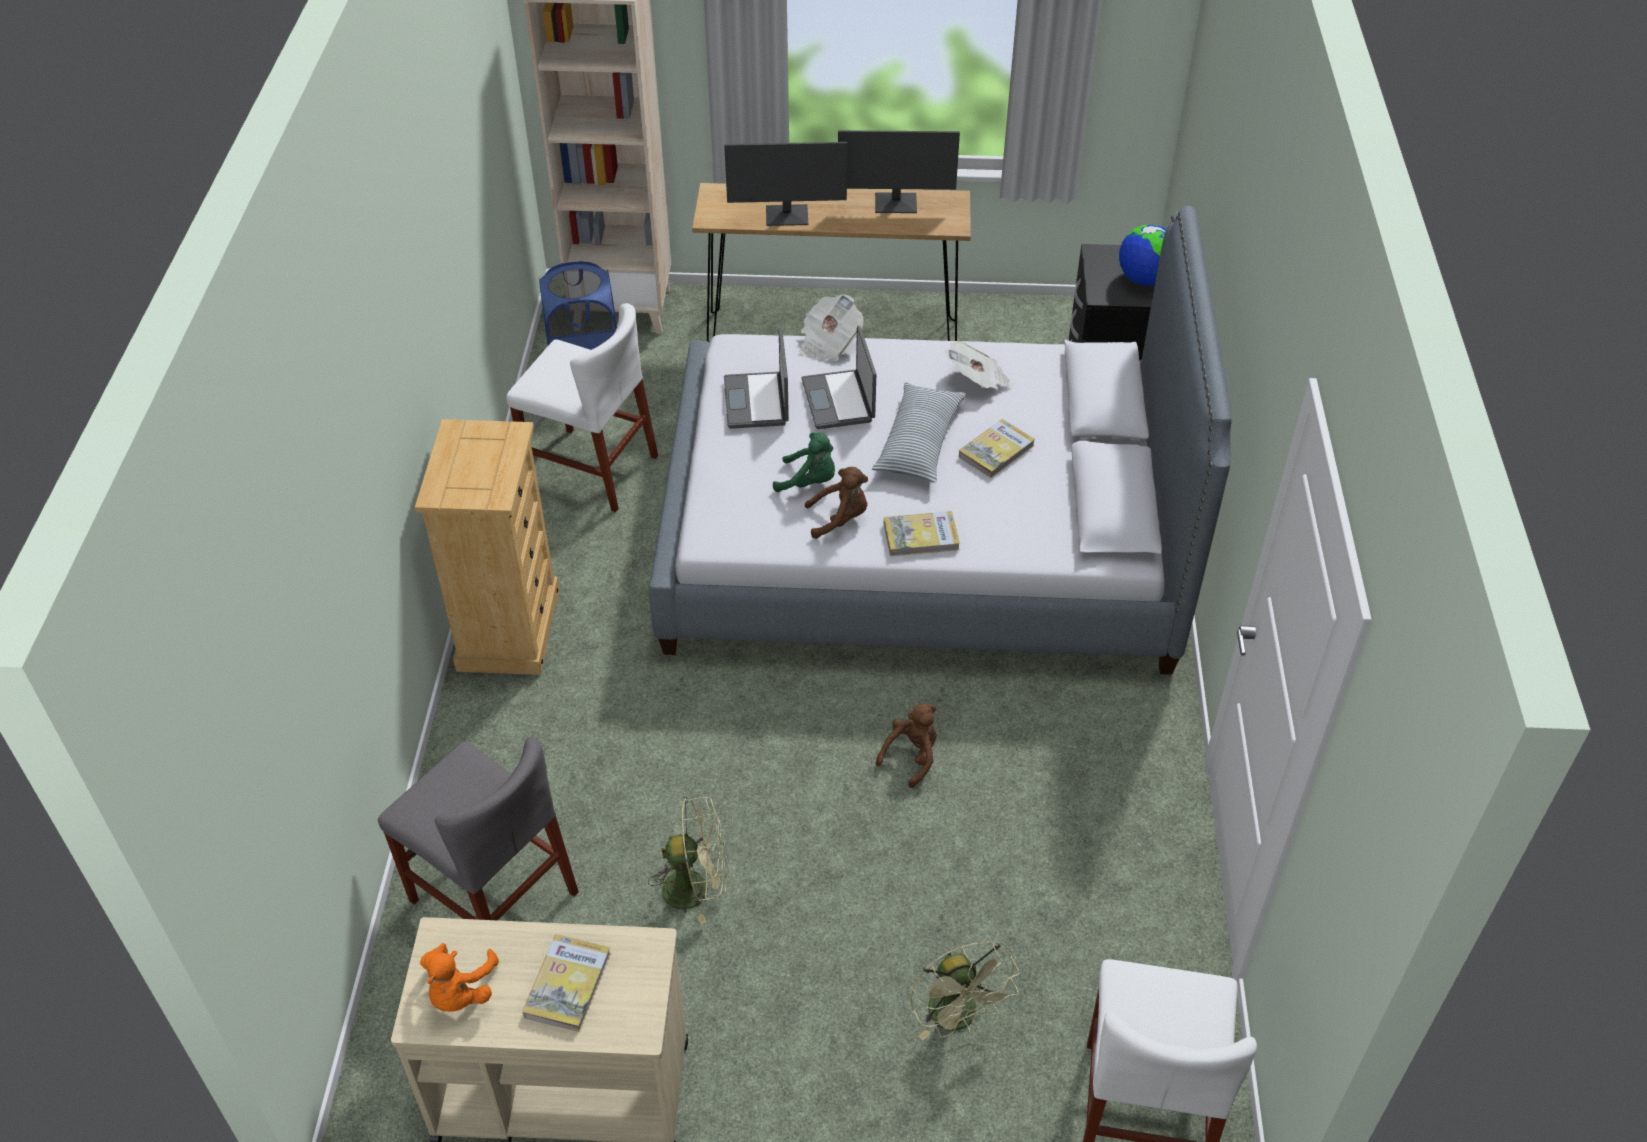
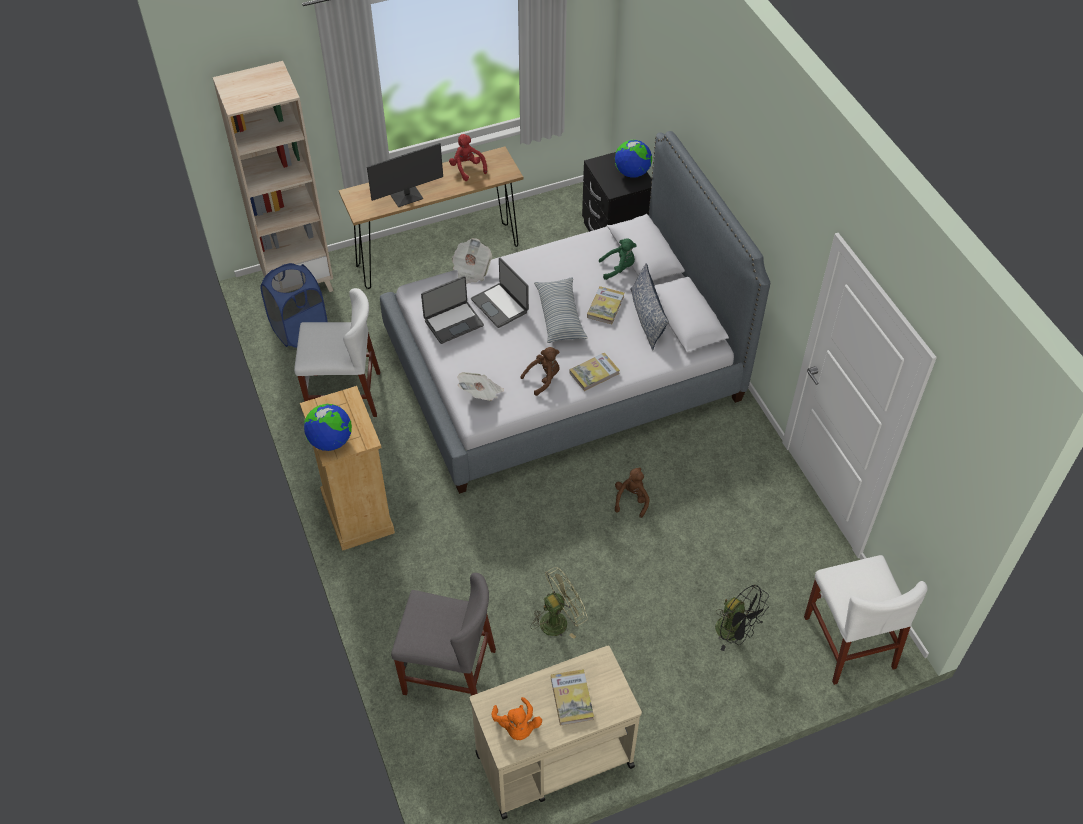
camera: 25 degrees left, 5 degrees up
laptop [724,328,789,429] -> laptop turned 90 degrees counterclockwise [421,276,484,344]
green plush toy [773,432,835,492] -> green plush toy moved to [599,238,636,280]
monitor [838,130,960,213] -> red plush toy [449,134,487,181]
green fan [910,942,1019,1040] -> black fan [715,584,769,651]
newspaper [945,342,1013,389] -> newspaper moved to [457,372,504,401]
none -> globe [304,404,352,451]
none -> pillow [630,263,669,350]

